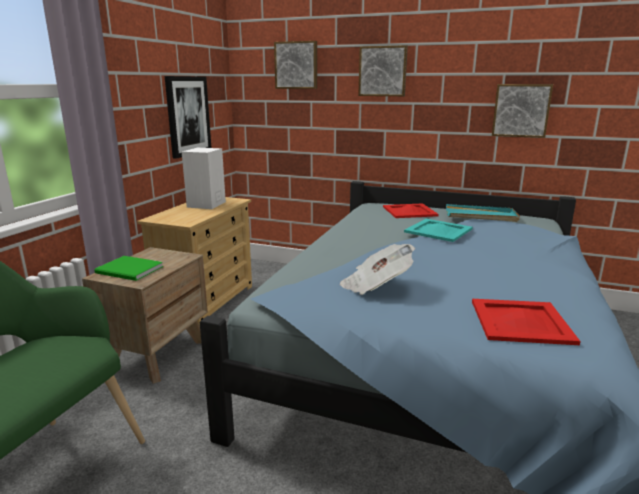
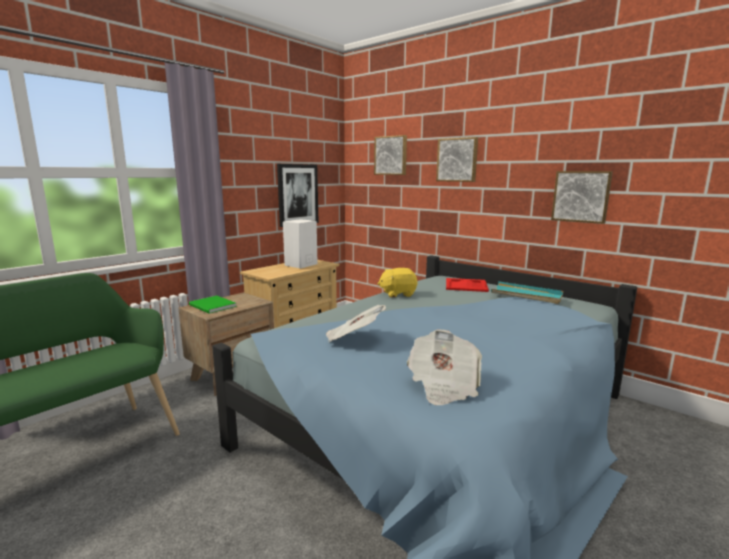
camera: 20 degrees right, 5 degrees down
turquoise tray [404,219,473,242] -> none
red tray [472,299,581,345] -> newspaper [407,329,482,405]
none -> yellow plush toy [378,268,418,297]

